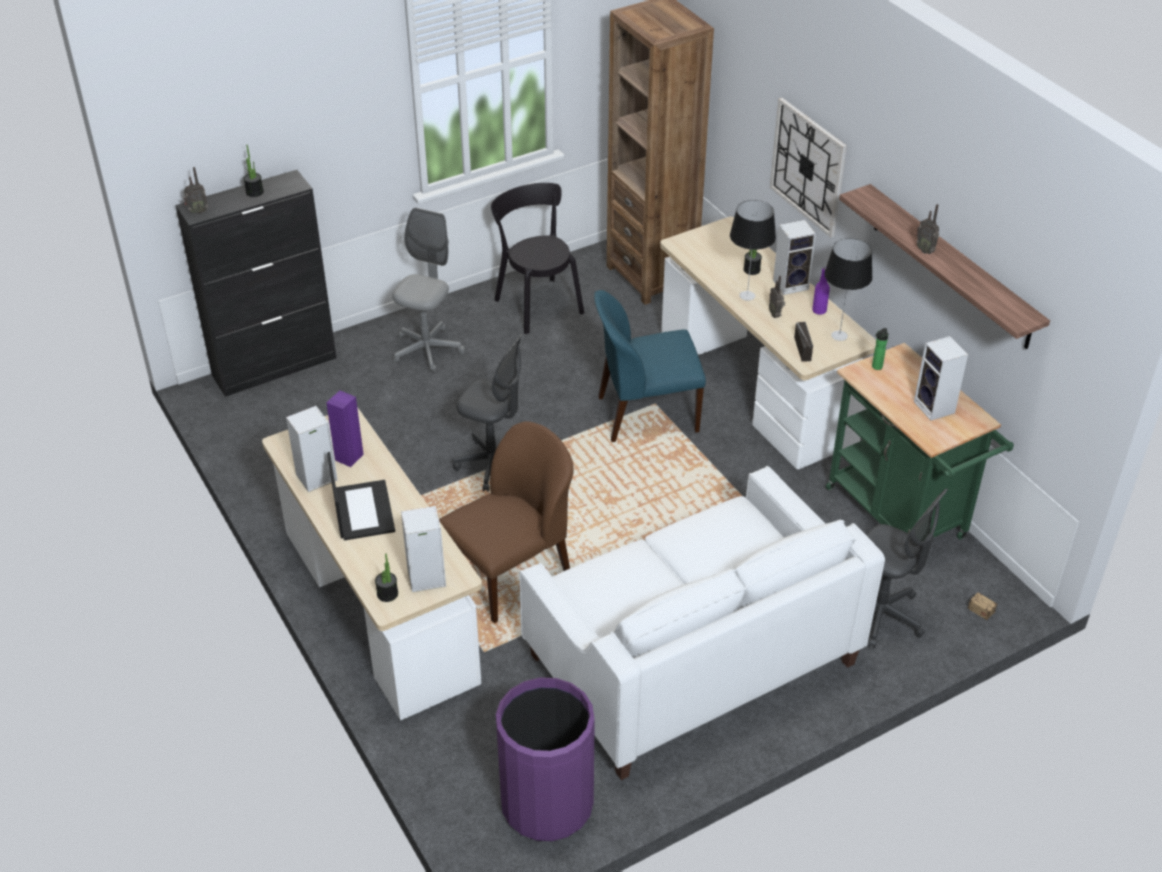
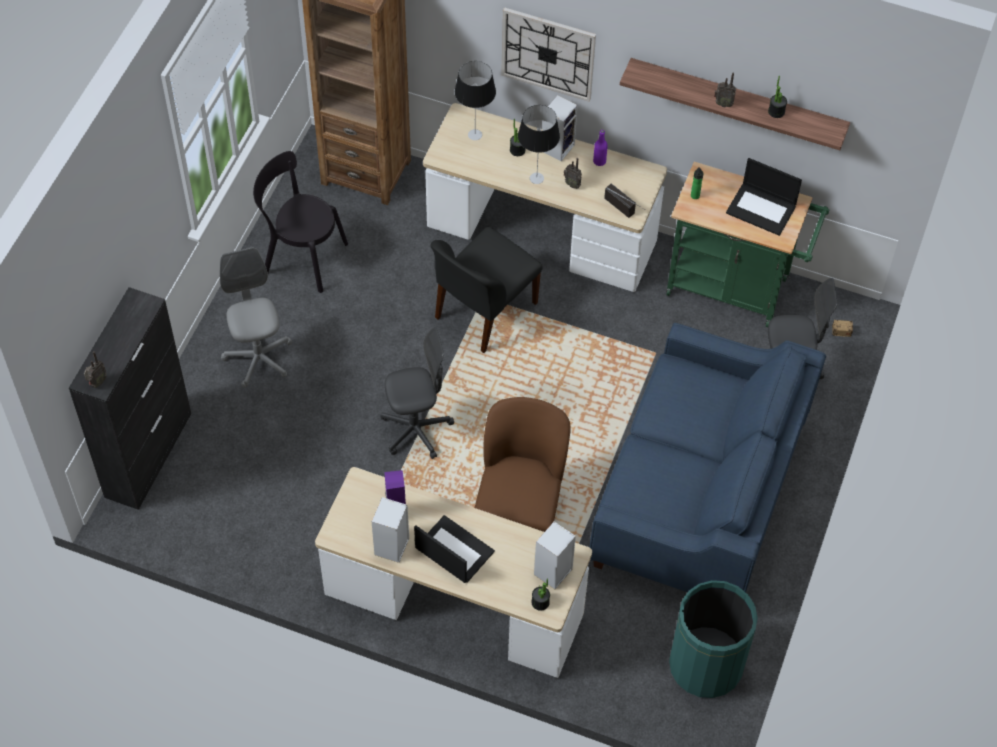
camera: 40 degrees left, 15 degrees up
potted plant [244,145,264,197] -> potted plant moved to [768,76,787,118]
purple trash can [496,677,595,841] -> green trash can [669,580,758,698]
white sofa [519,466,885,780] -> blue sofa [589,323,826,592]
blue chair [594,290,706,442] -> black chair [430,227,543,353]
table lamp [824,238,873,341] -> table lamp moved to [455,61,496,140]
speaker [914,336,968,421] -> laptop [726,158,802,236]

